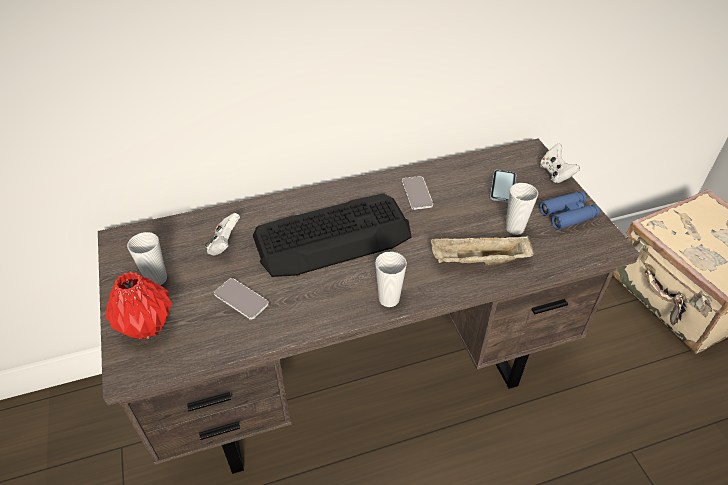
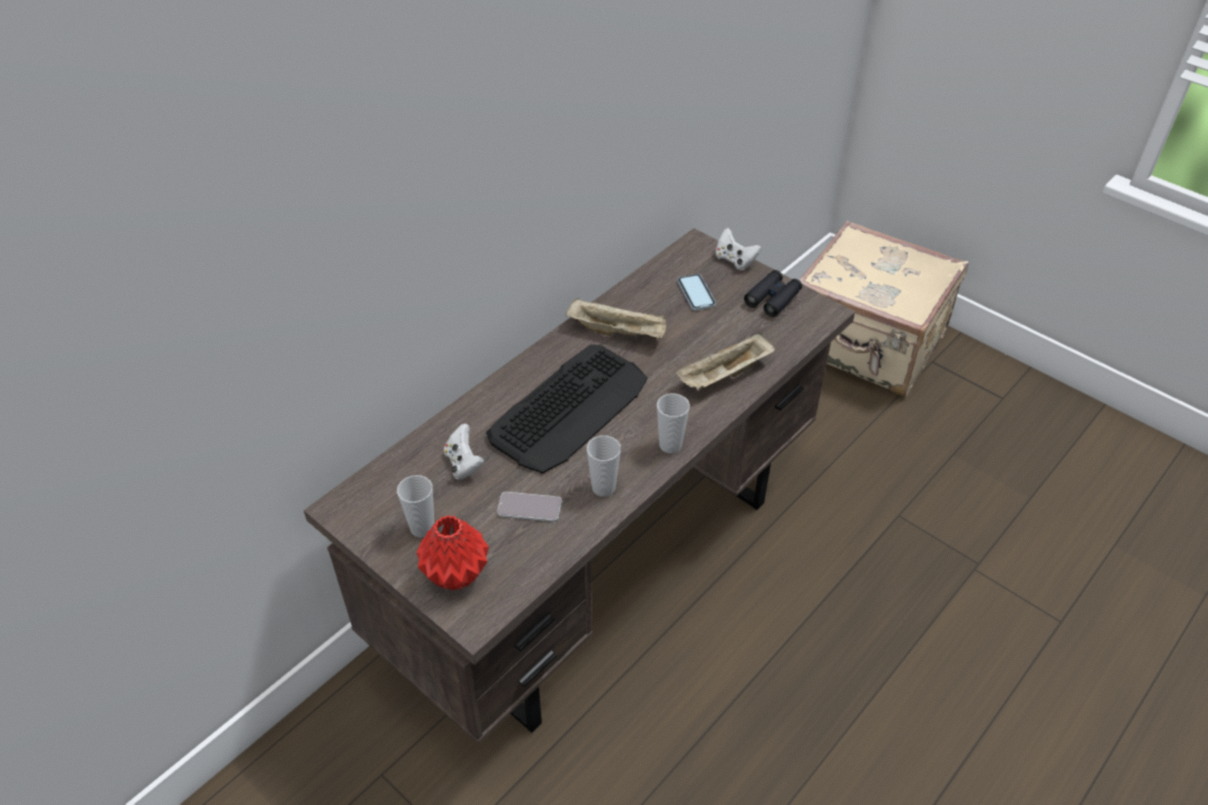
camera: 30 degrees left, 0 degrees up
phone [402,176,433,210] -> beige tray [565,298,667,339]
cup [506,183,538,235] -> cup moved to [587,436,621,497]
blue binoculars [539,191,600,230] -> black binoculars [744,270,802,317]

